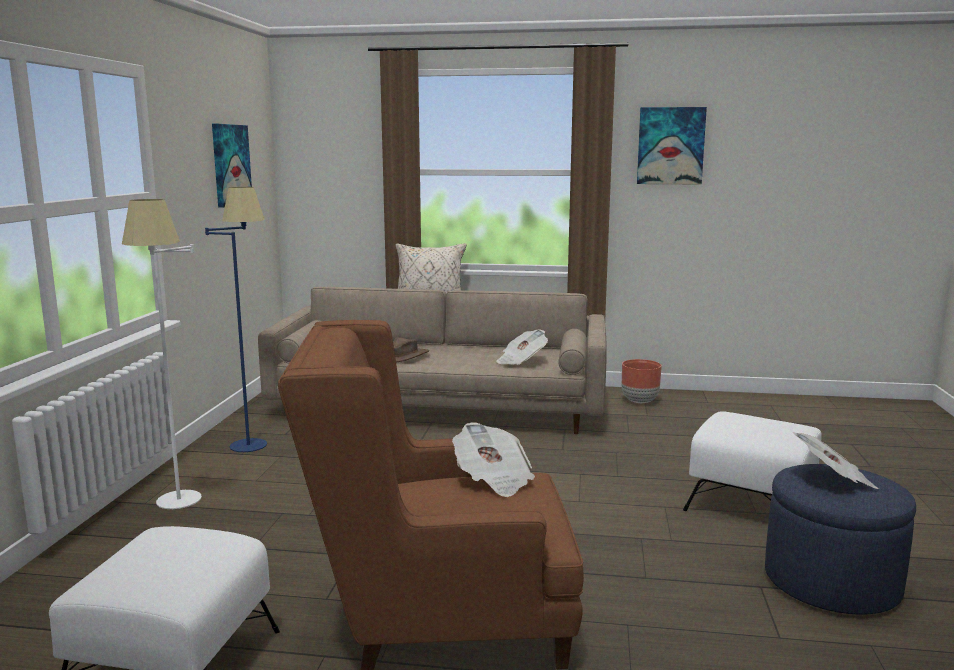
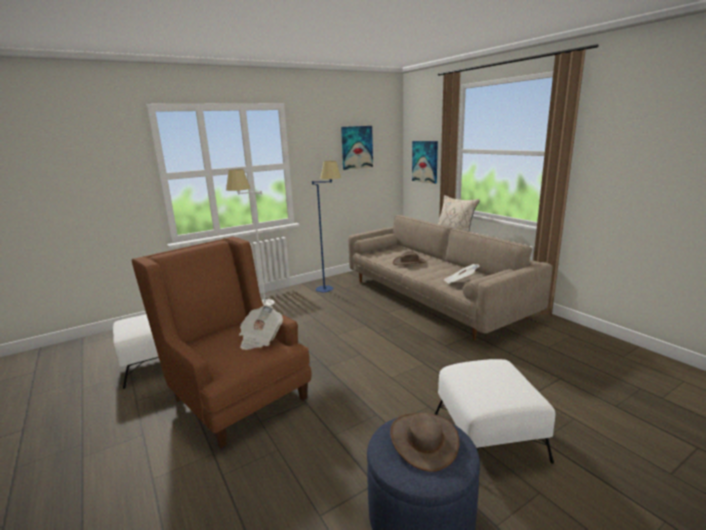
camera: 50 degrees right, 5 degrees up
brown planter [622,359,662,403] -> none
picture [637,107,707,184] -> picture moved to [412,141,438,184]
newspaper [793,432,879,489] -> brown hat [390,413,460,472]

